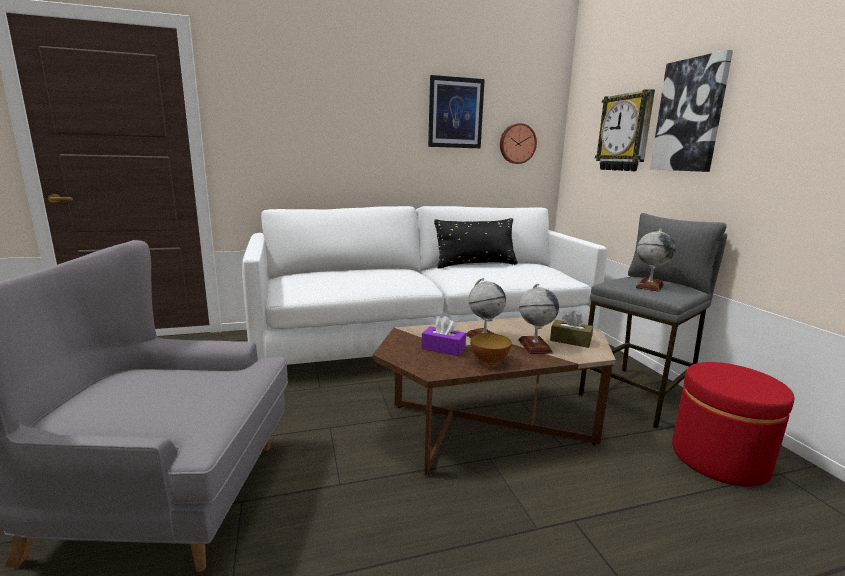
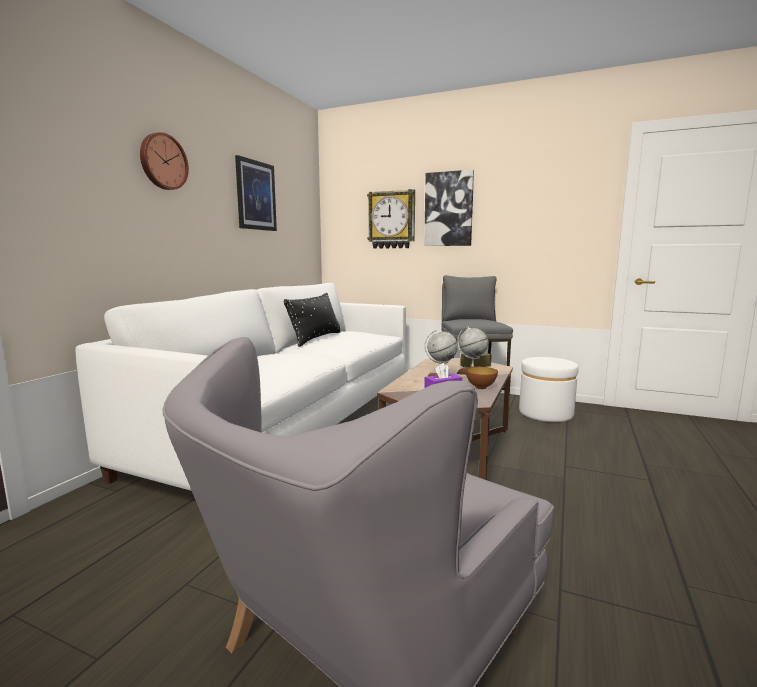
camera: 50 degrees left, 5 degrees down
wall clock [500,123,537,164] -> wall clock moved to [140,132,189,190]
globe [635,229,676,292] -> none
red ottoman [672,362,794,487] -> white ottoman [519,357,579,422]

